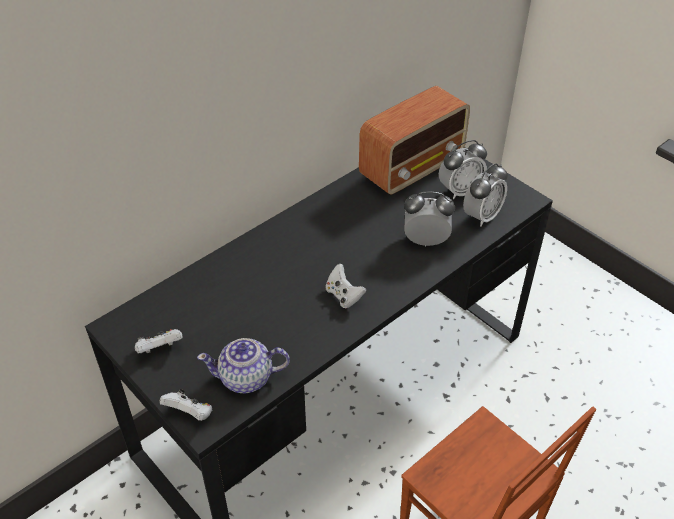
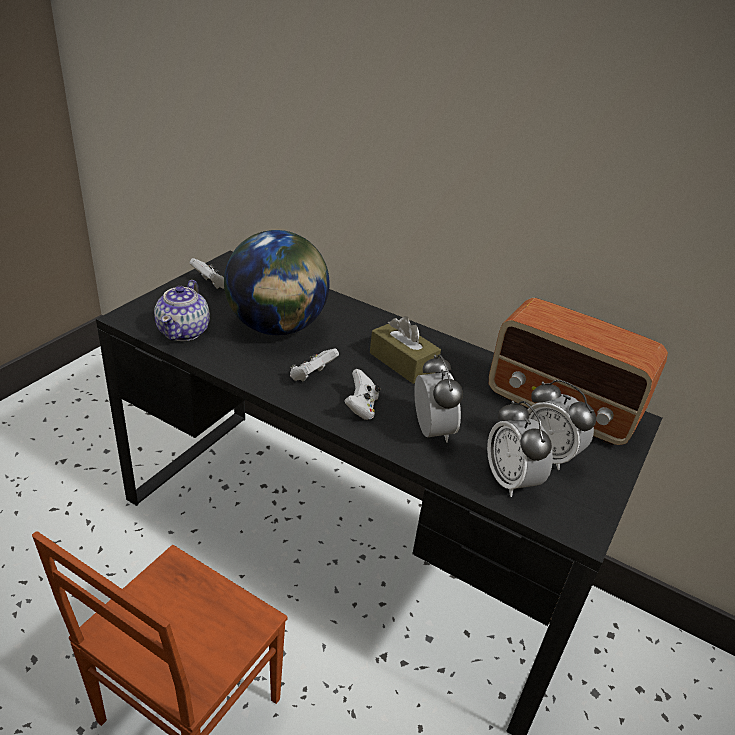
camera: 70 degrees right, 10 degrees down
white game controller [159,389,212,421] -> white game controller moved to [344,369,380,420]
teapot [197,338,290,393] -> teapot turned 150 degrees counterclockwise [154,280,210,341]
alarm clock [463,163,508,227] -> alarm clock turned 45 degrees clockwise [487,401,553,497]
none -> globe [224,230,330,335]
none -> brown tissue box [370,316,441,384]

